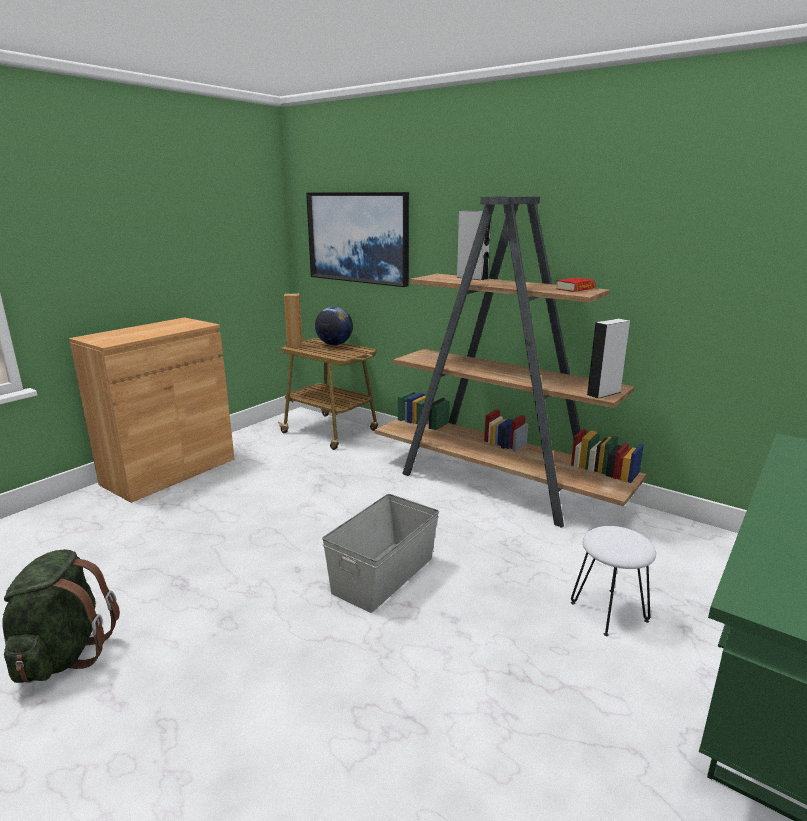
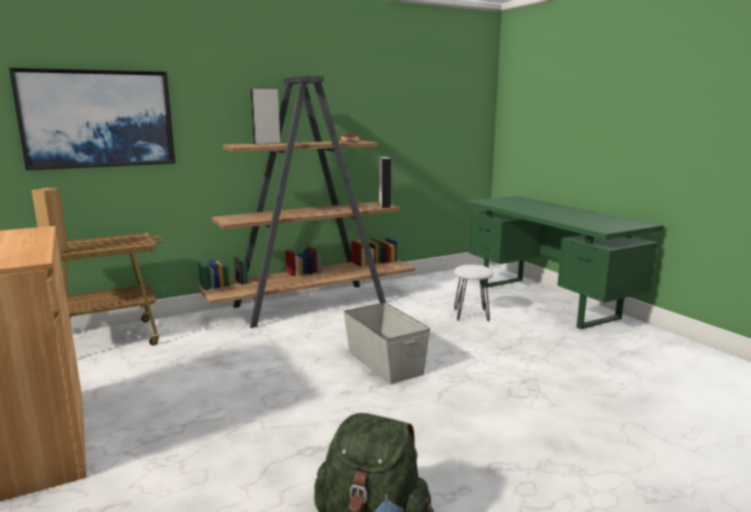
camera: 65 degrees left, 5 degrees down
globe [315,307,353,345] -> none

